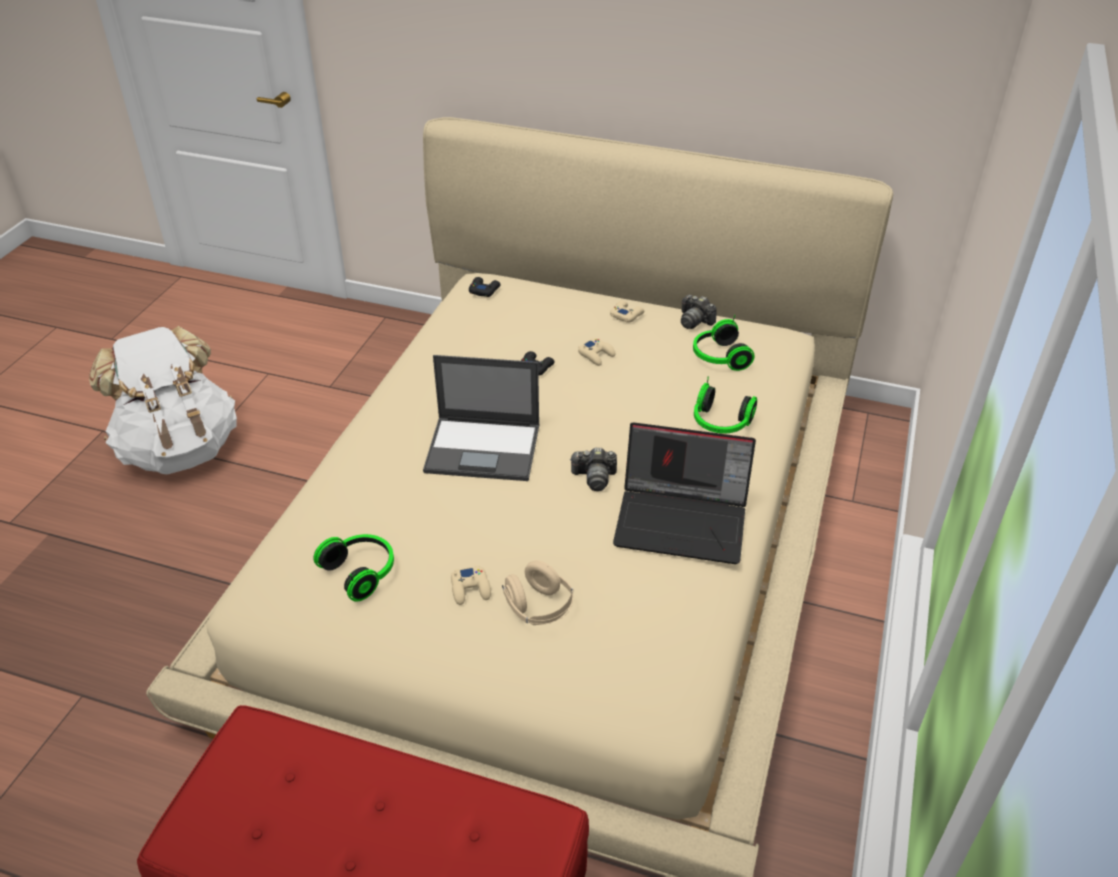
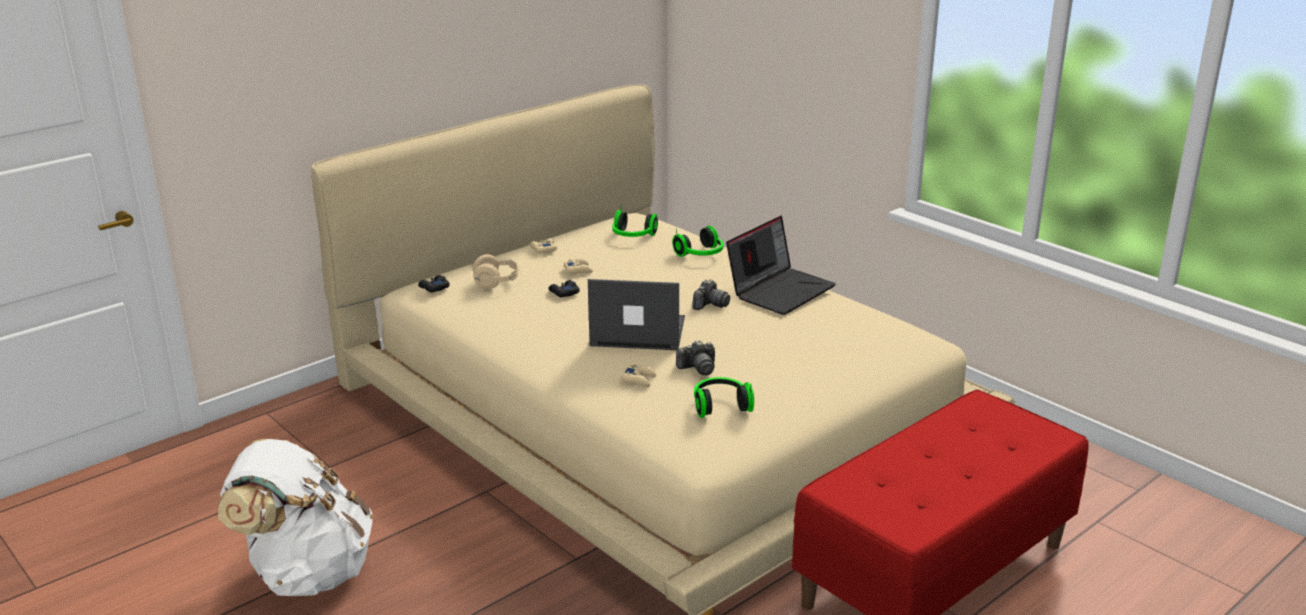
camera: 60 degrees left, 15 degrees down
laptop [423,355,539,481] -> laptop turned 120 degrees counterclockwise [588,279,685,350]
beige game controller [451,565,491,605] -> beige game controller moved to [620,365,656,387]
beige headphones [502,560,573,625] -> beige headphones moved to [473,254,520,289]
camera [681,295,717,329] -> camera moved to [676,340,715,376]

